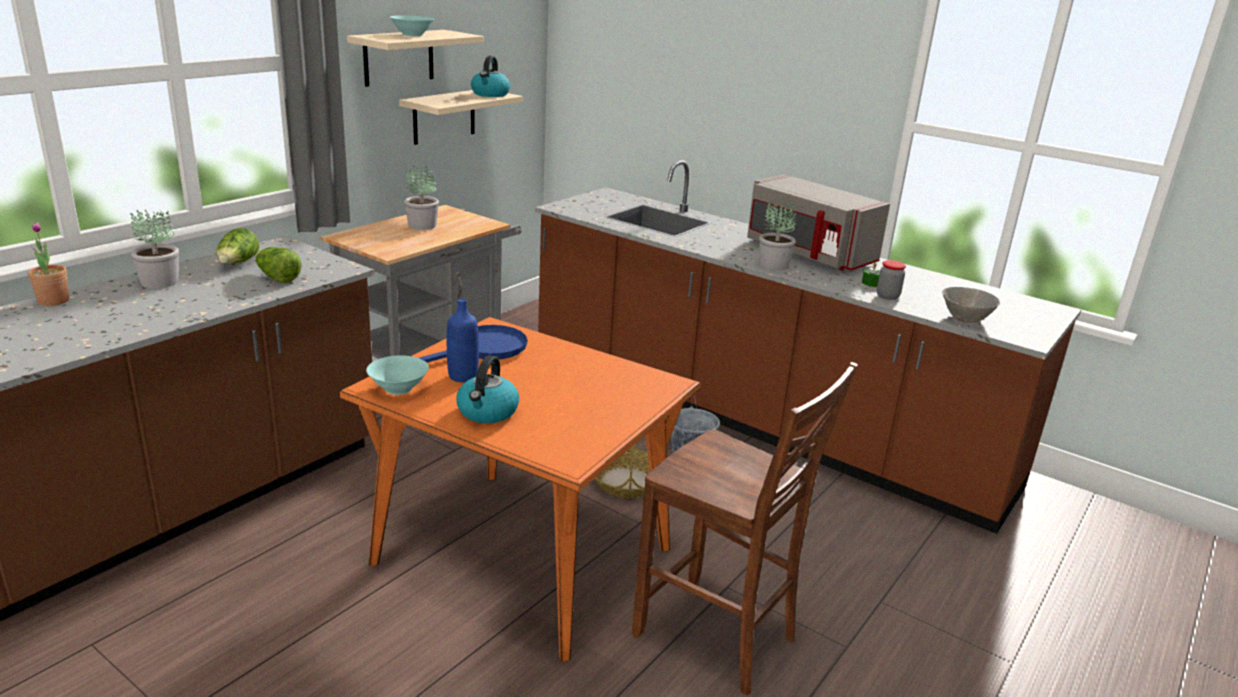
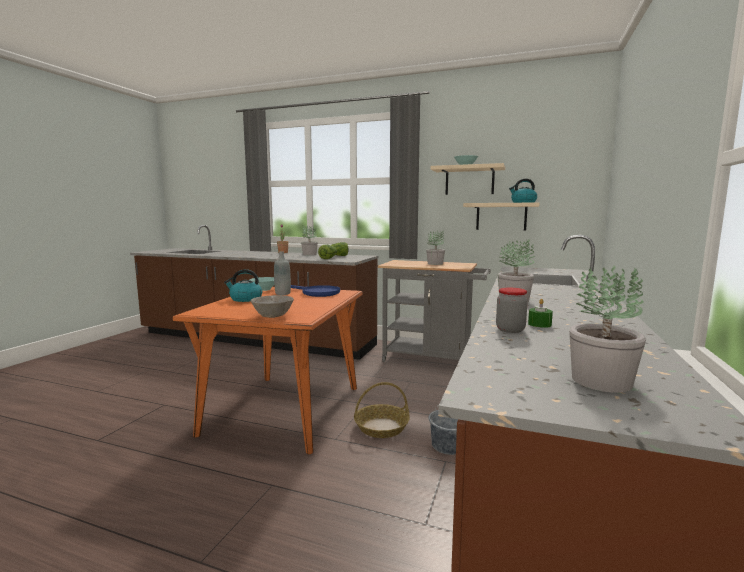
camera: 75 degrees right, 15 degrees down
blue bottle [447,298,479,383] -> grey bottle [274,251,291,295]
brown chair [632,362,858,695] -> none
grey microwave [747,174,890,271] -> none
grey bowl [942,287,1000,323] -> grey bowl moved to [250,295,294,318]
none -> potted plant [569,265,646,393]

